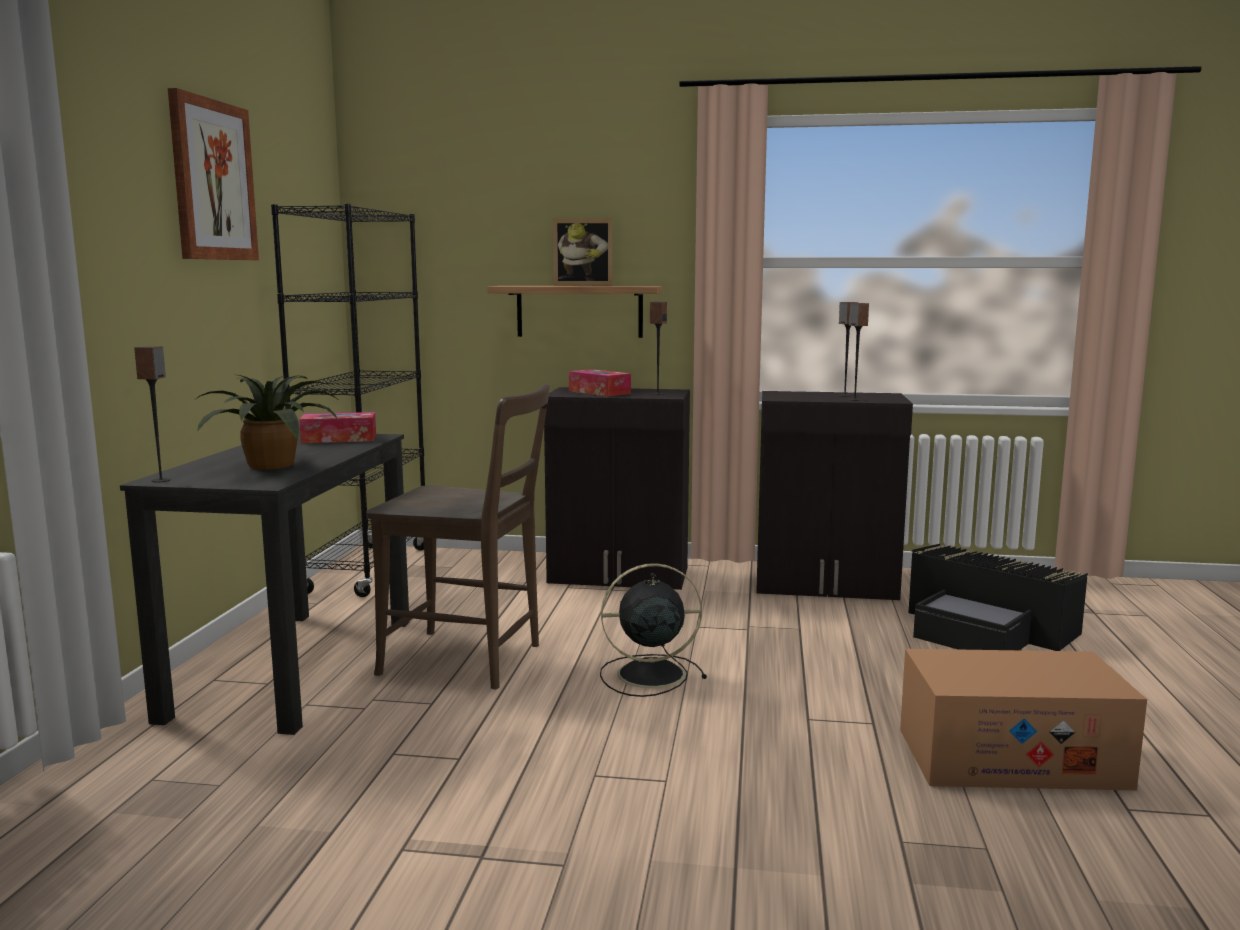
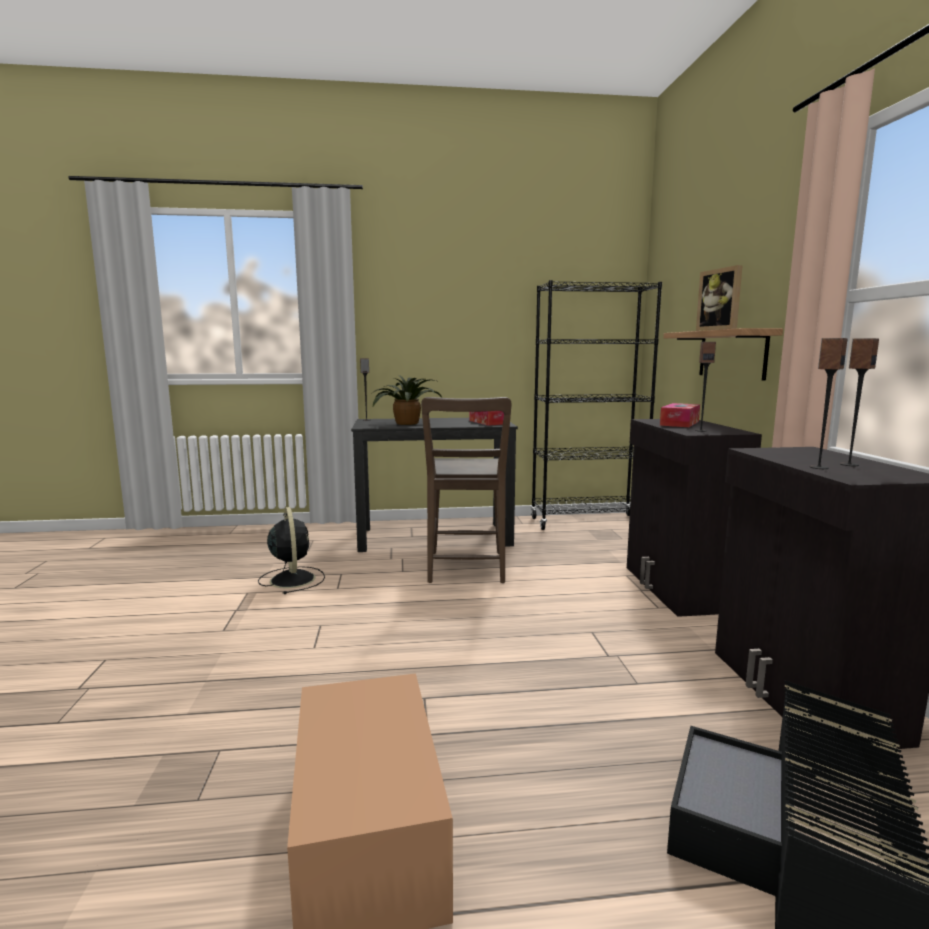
camera: 75 degrees right, 0 degrees up
picture [168,88,259,260] -> none
black fan [600,563,707,697] -> black fan moved to [258,507,325,594]

